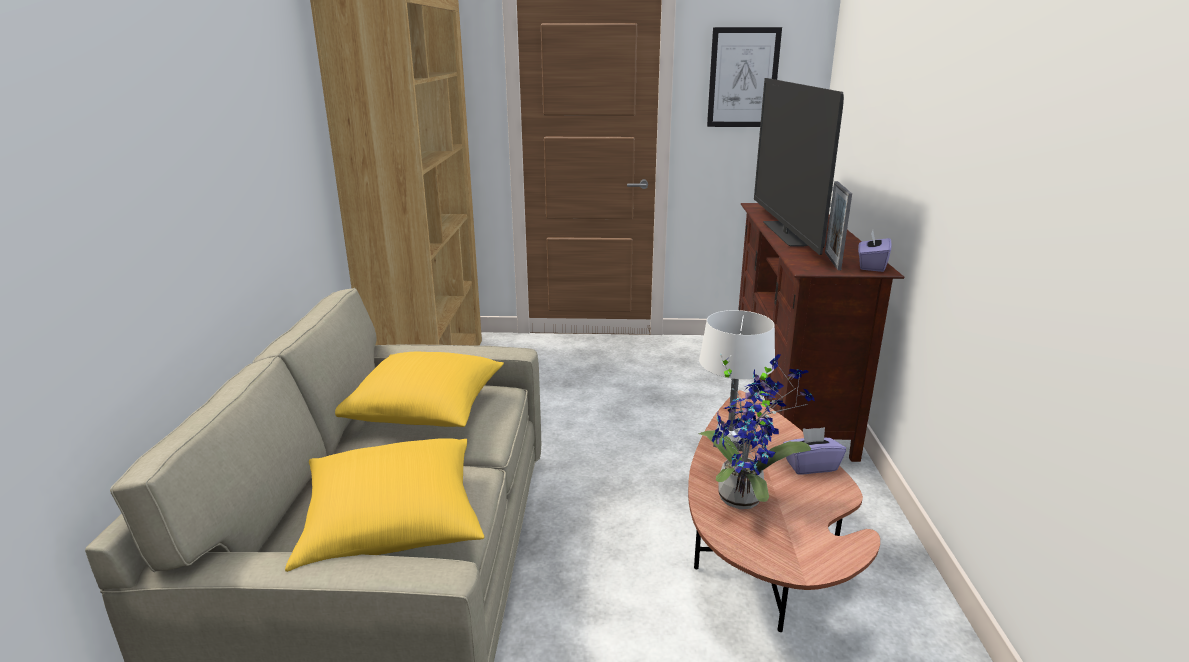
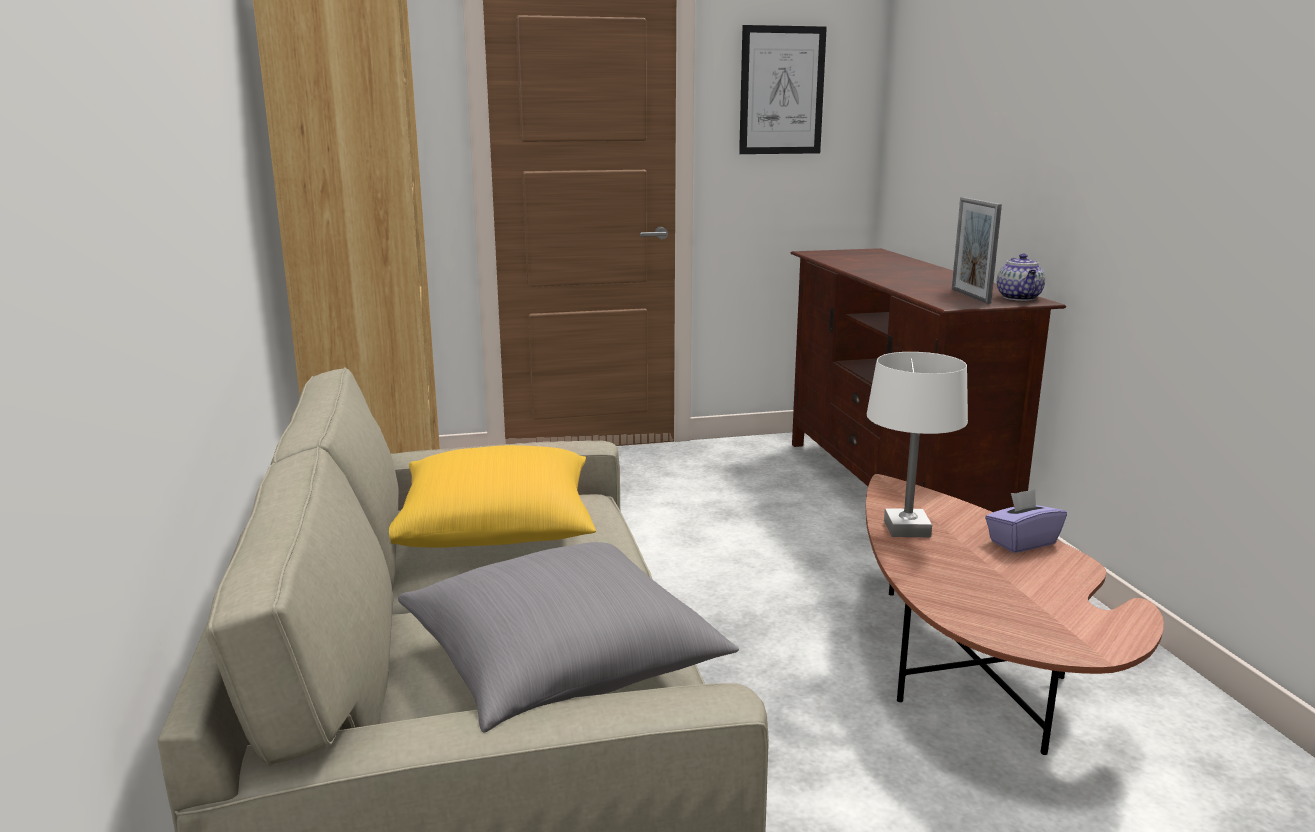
camera: 15 degrees left, 5 degrees down
yellow pillow [285,438,484,572] -> grey pillow [398,542,739,733]
potted plant [698,354,815,509] -> none
television [754,78,844,255] -> none
purple tissue box [858,230,892,272] -> teapot [997,254,1045,301]

